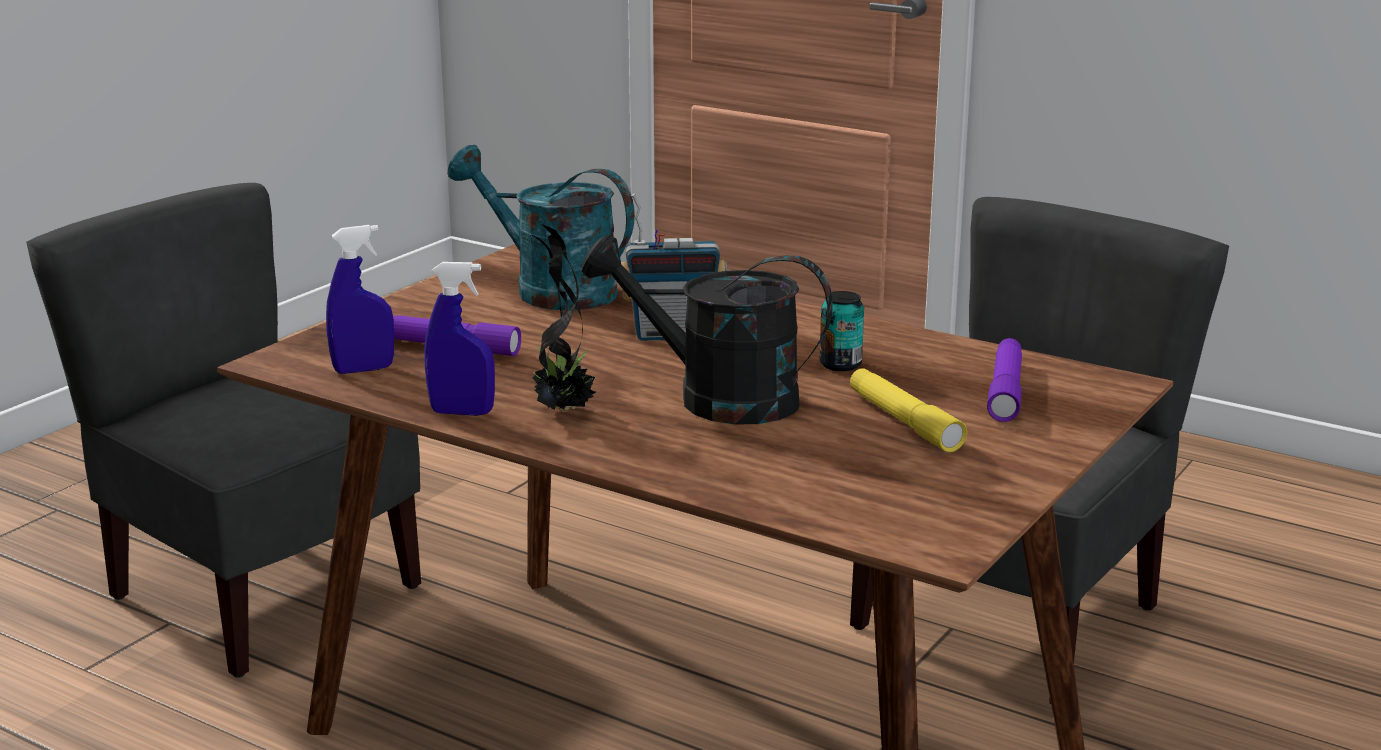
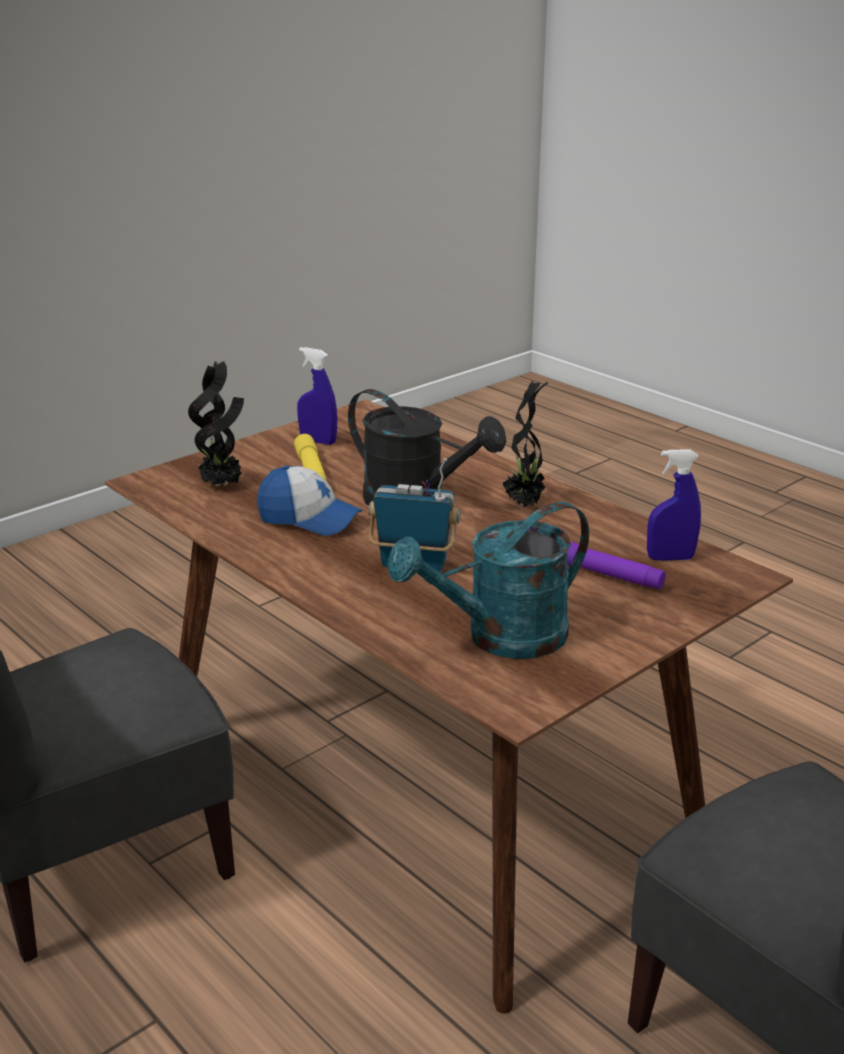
camera: 165 degrees left, 5 degrees up
blue spray bottle [425,262,495,416] -> blue spray bottle moved to [297,347,337,445]
turquoise watering can [448,145,635,311] -> turquoise watering can turned 105 degrees clockwise [387,502,589,659]
can [820,291,864,371] -> cap [257,465,362,536]
purple flashlight [987,338,1022,422] -> potted plant [188,361,244,486]

